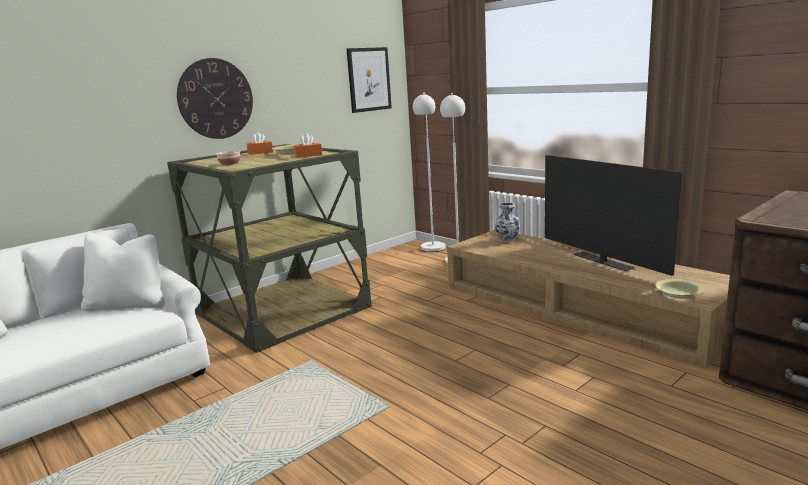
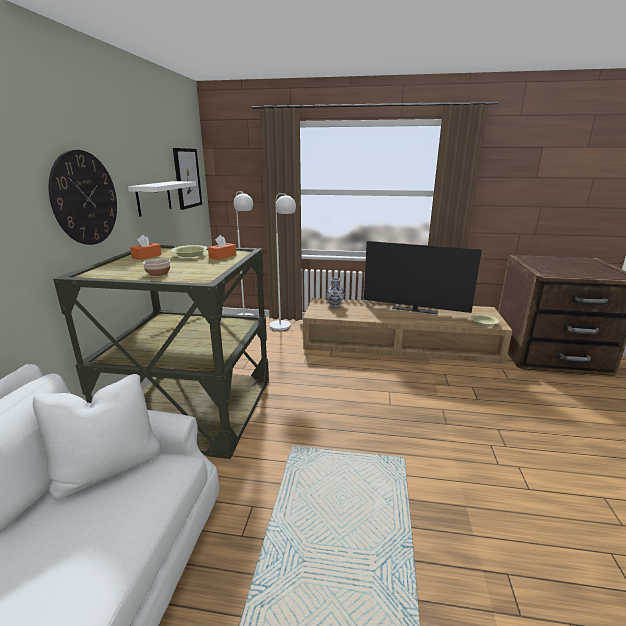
camera: 40 degrees left, 5 degrees up
none -> white shelf [128,181,196,217]

